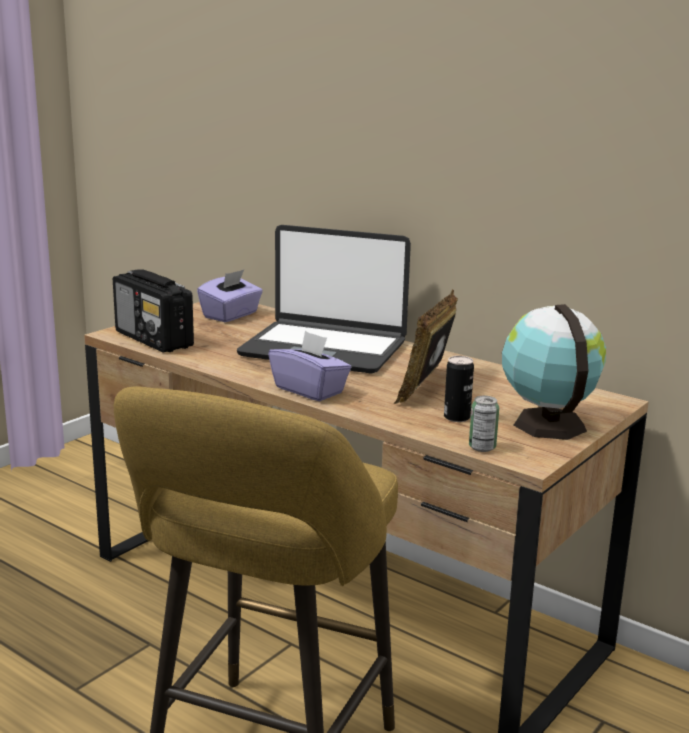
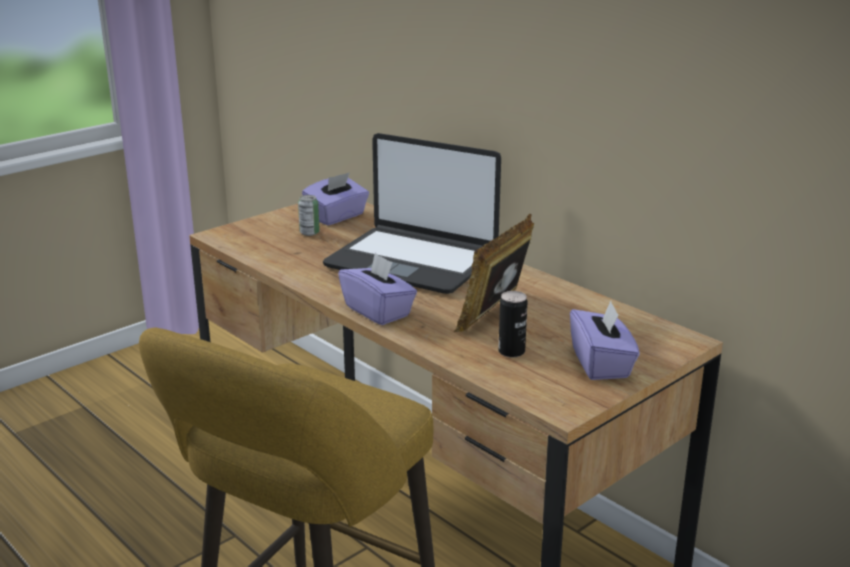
camera: 10 degrees right, 5 degrees up
radio [113,269,194,352] -> none
can [469,396,499,452] -> can moved to [298,195,320,236]
globe [502,304,606,440] -> purple tissue box [570,301,640,380]

